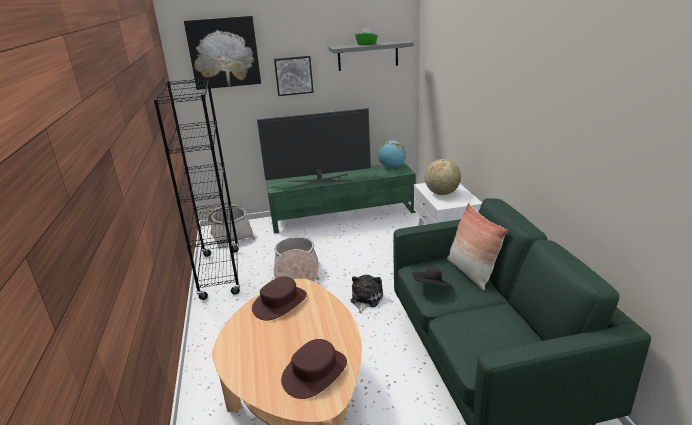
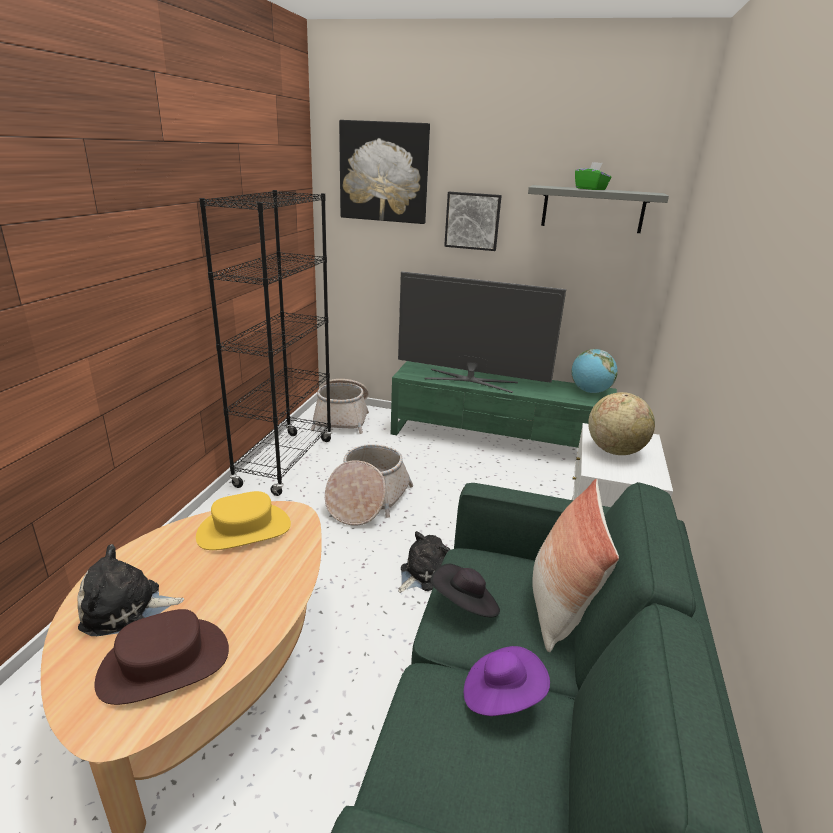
camera: 25 degrees right, 0 degrees up
brown hat [252,276,307,321] -> yellow hat [196,491,291,550]
none -> plush toy [77,544,184,636]
none -> purple hat [464,646,550,716]

